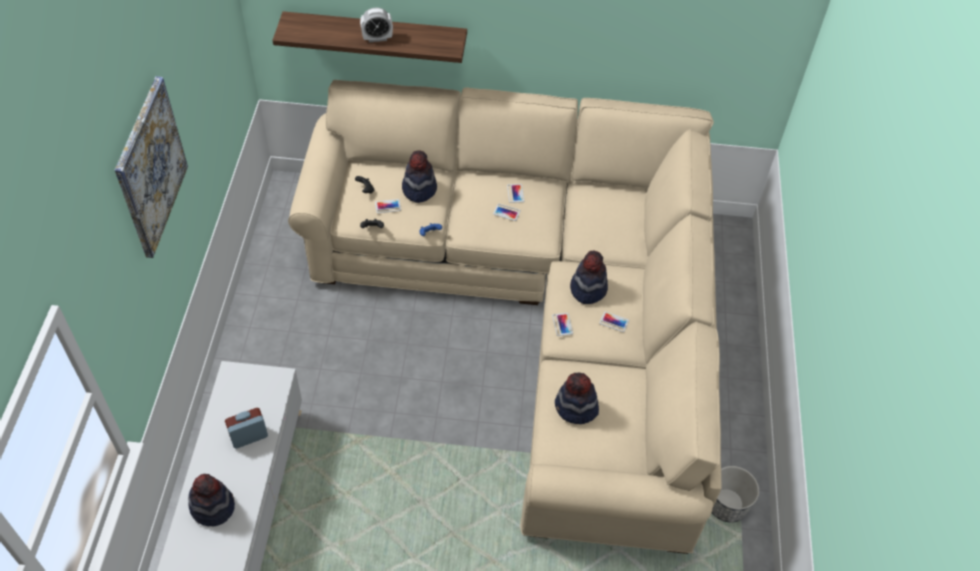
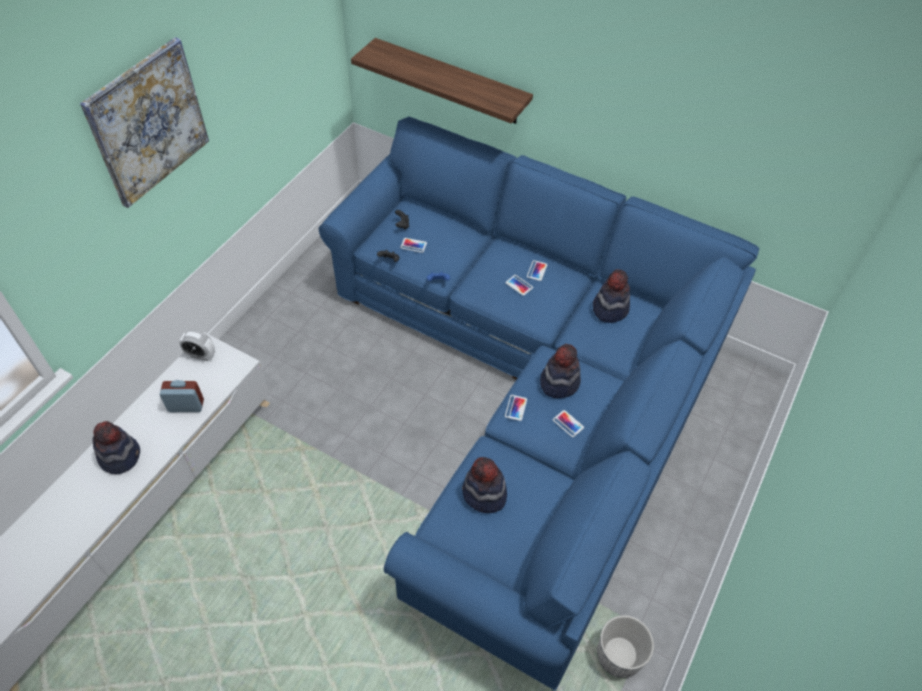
camera: 25 degrees right, 0 degrees up
beige sofa [288,80,722,554] -> blue sofa [319,117,759,690]
alarm clock [360,8,393,42] -> alarm clock moved to [179,330,215,361]
hat [402,150,437,203] -> hat moved to [593,270,630,323]

